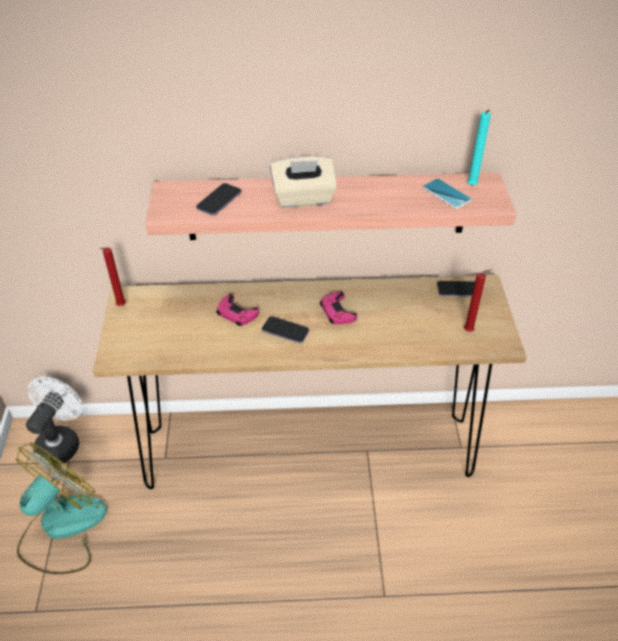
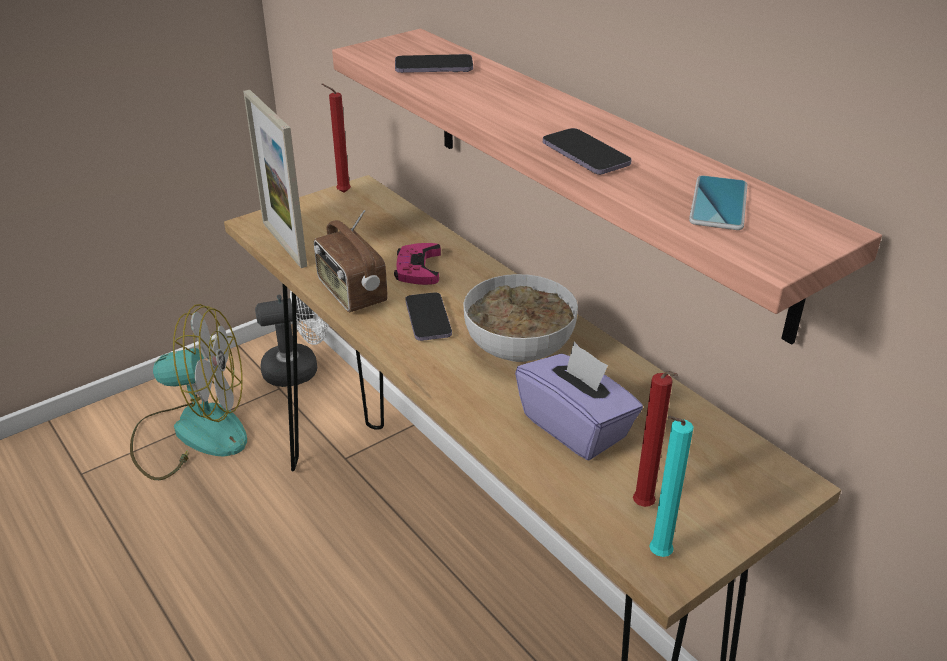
camera: 55 degrees right, 10 degrees down
beige tissue box [270,156,337,208] -> none
pink game controller [320,292,357,324] -> bowl [463,274,578,362]
phone [437,281,475,297] -> phone moved to [543,128,632,175]
turquoise candle [467,110,491,186] -> turquoise candle moved to [649,416,694,557]
none -> picture frame [243,90,307,268]
none -> radio [314,210,388,312]
none -> purple tissue box [515,341,643,460]

